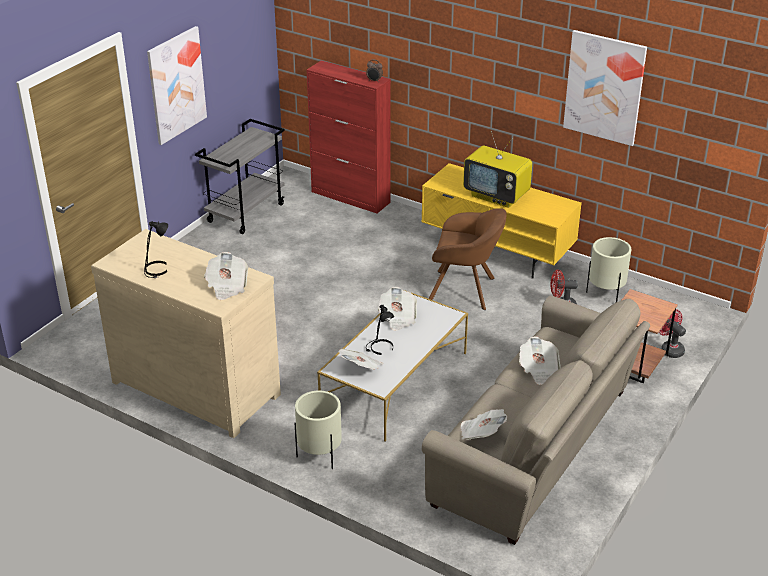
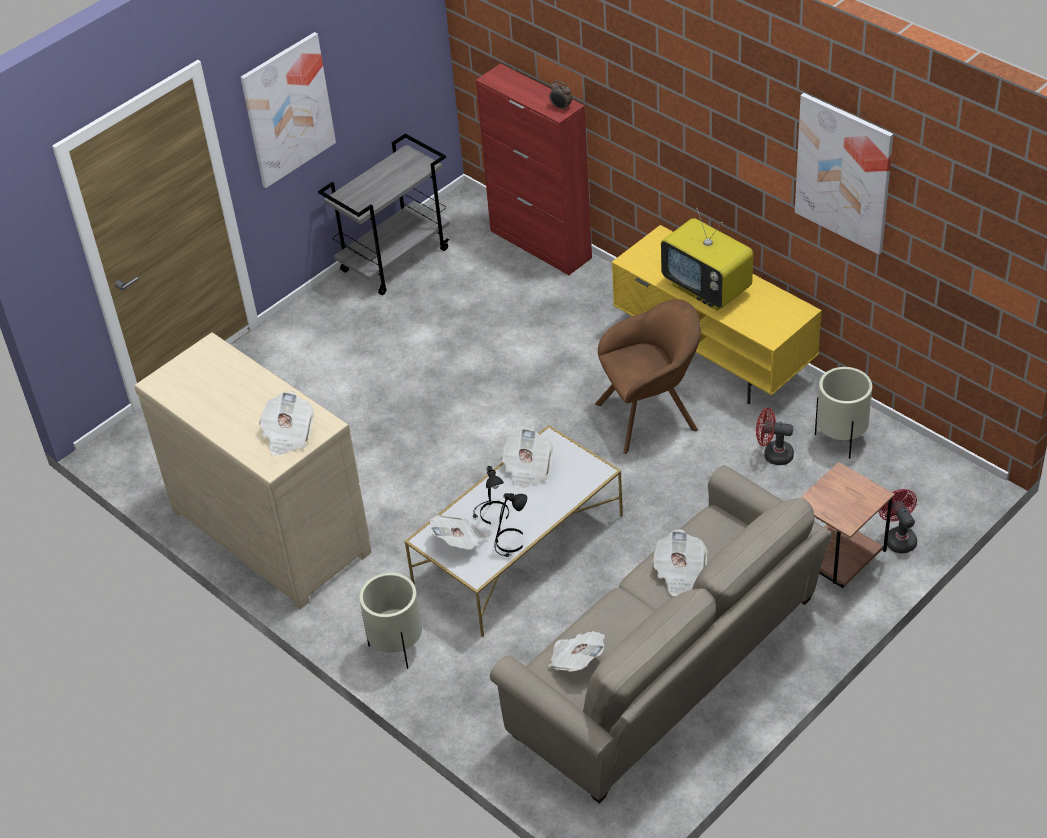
camera: 15 degrees right, 10 degrees up
black table lamp [144,221,168,278] -> black table lamp moved to [494,493,527,557]
brown armchair [428,208,506,310] -> brown armchair turned 45 degrees counterclockwise [595,299,701,454]

